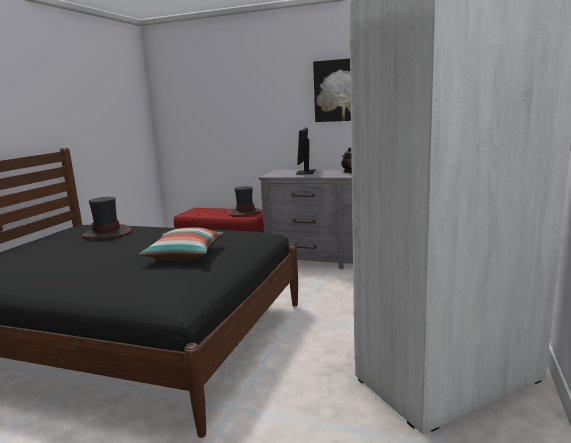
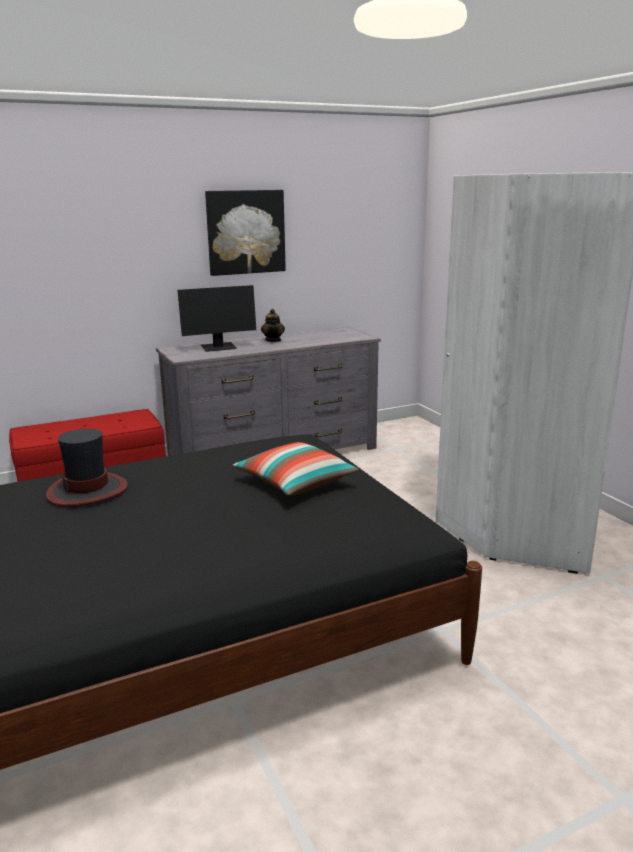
camera: 45 degrees left, 5 degrees up
hat [229,186,262,217] -> none
monitor [296,127,316,175] -> monitor turned 75 degrees counterclockwise [177,285,256,352]

